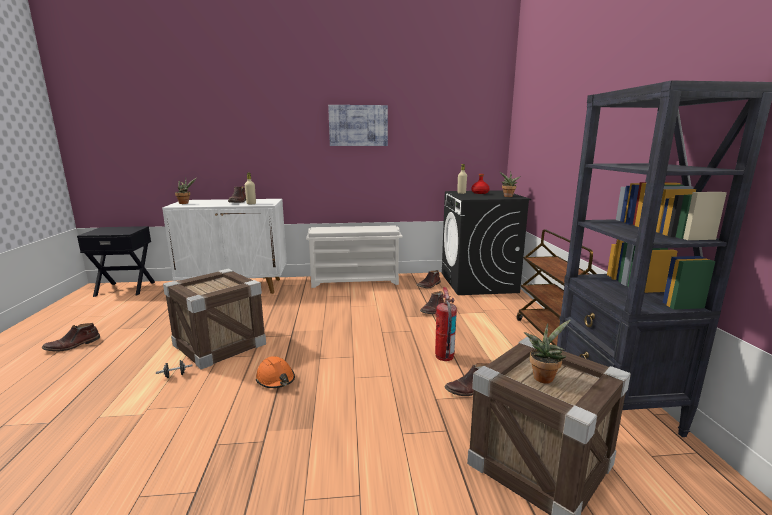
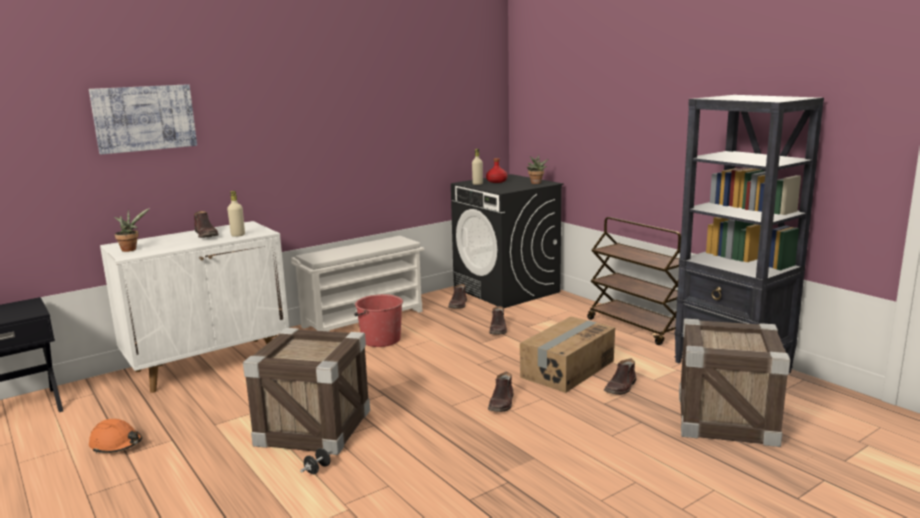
camera: 30 degrees left, 0 degrees up
brown boot [42,323,100,352] -> brown boot moved to [488,372,513,412]
orange hard hat [256,356,295,388] -> orange hard hat moved to [89,419,142,453]
picture [328,105,388,146] -> picture moved to [89,84,197,155]
fire extinguisher [435,287,457,361] -> cardboard box [520,316,615,393]
potted plant [524,320,570,384] -> none
none -> red bucket [354,294,403,347]

